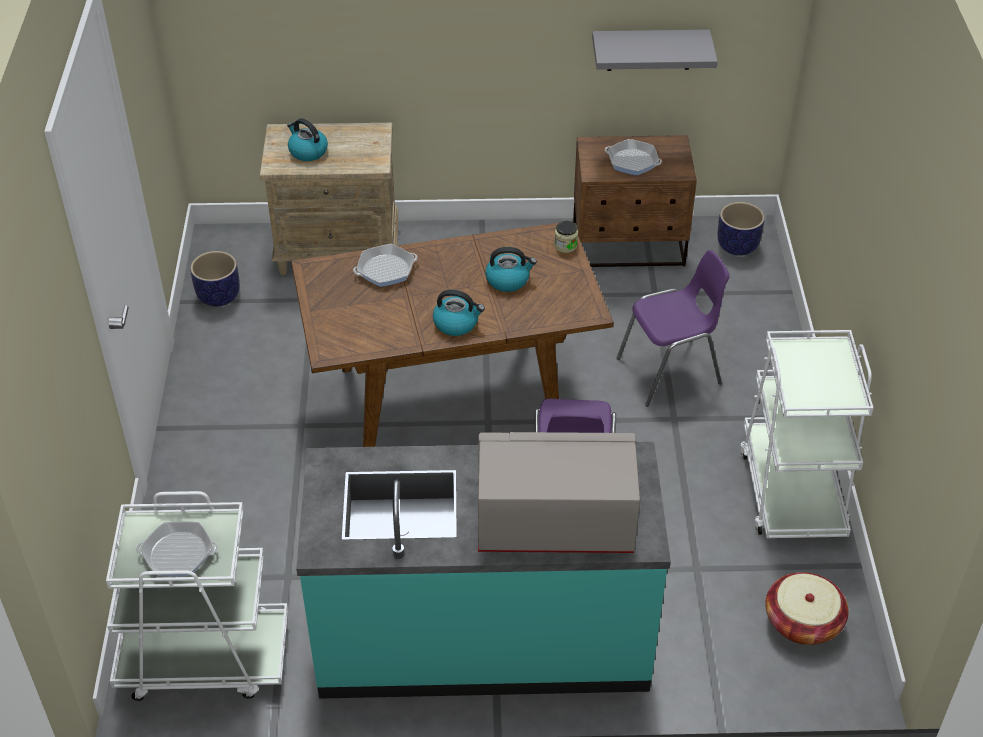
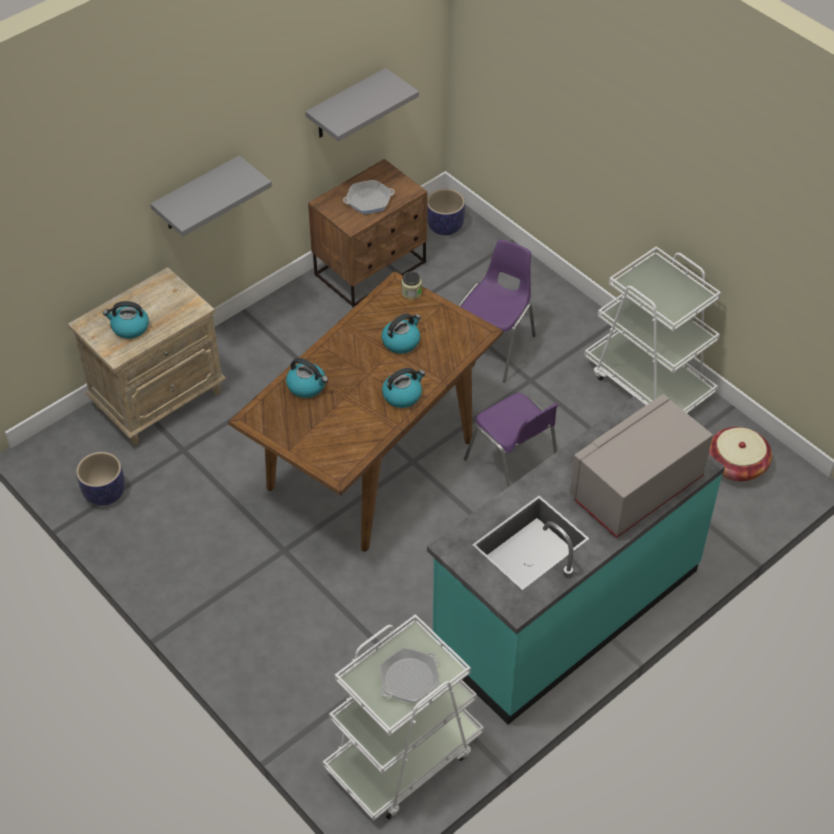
camera: 40 degrees left, 5 degrees up
frying pan [353,244,418,287] -> kettle [286,358,328,398]
none -> grey shelf [150,155,272,236]

